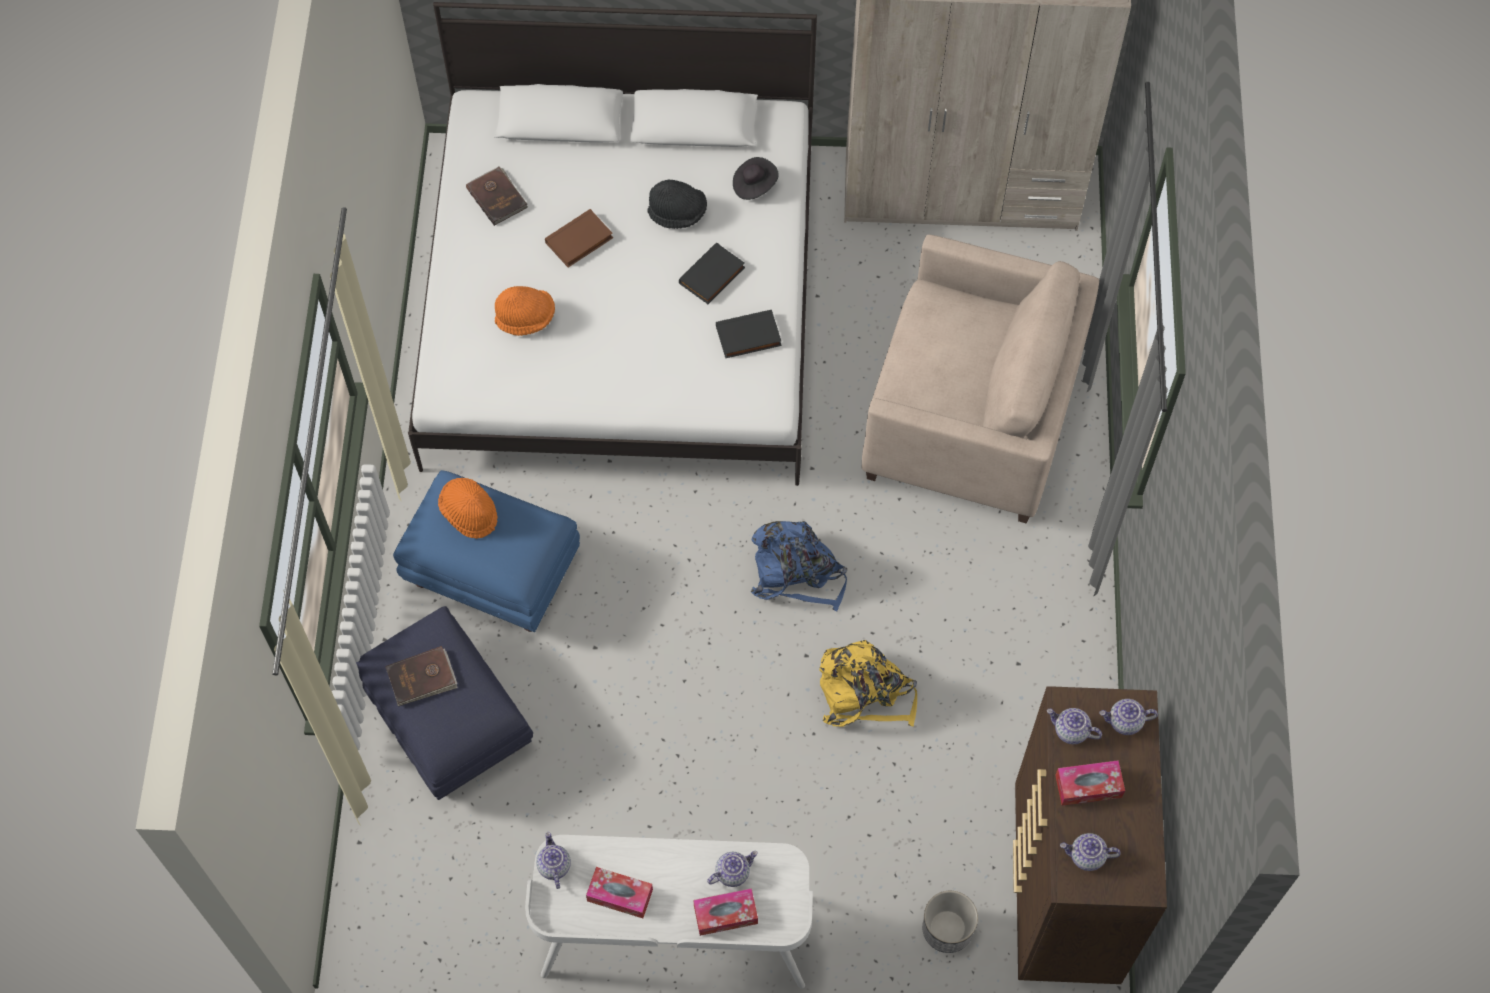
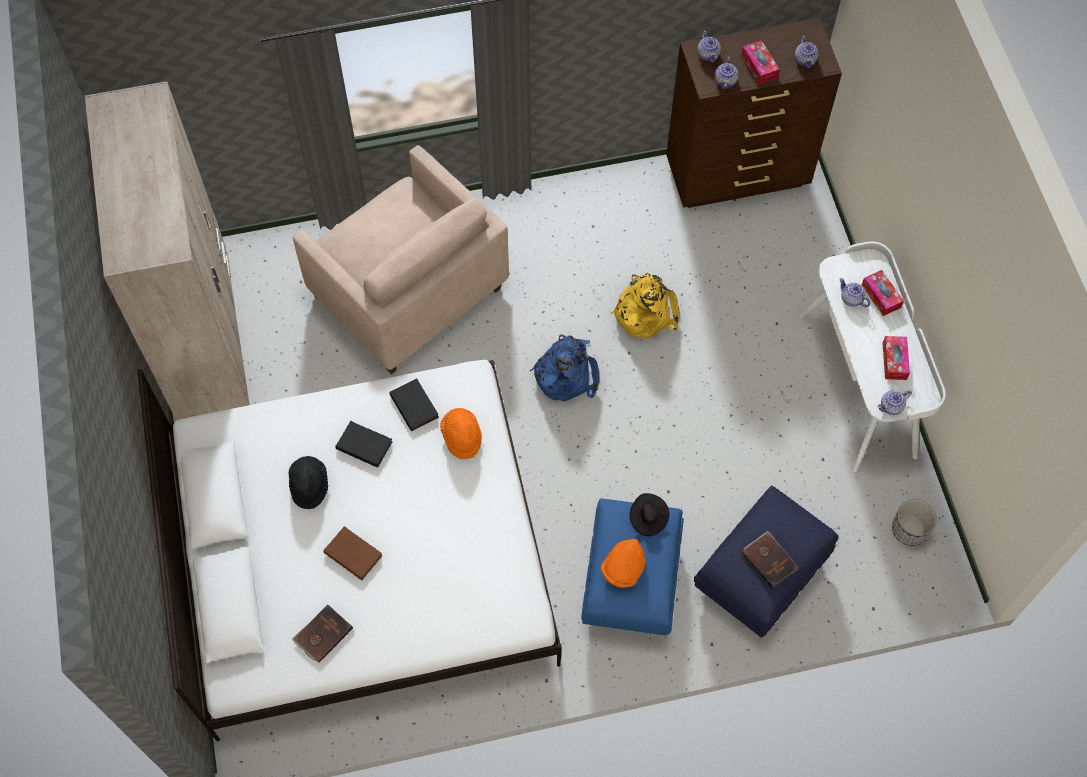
camera: 105 degrees left, 0 degrees up
orange hat [495,286,555,336] -> orange hat moved to [440,408,482,459]
black hat [733,157,779,200] -> black hat moved to [630,493,669,537]
beige armchair [861,234,1099,523] -> beige armchair turned 135 degrees clockwise [293,145,509,375]
planter [922,891,978,953] -> planter moved to [892,500,937,546]

